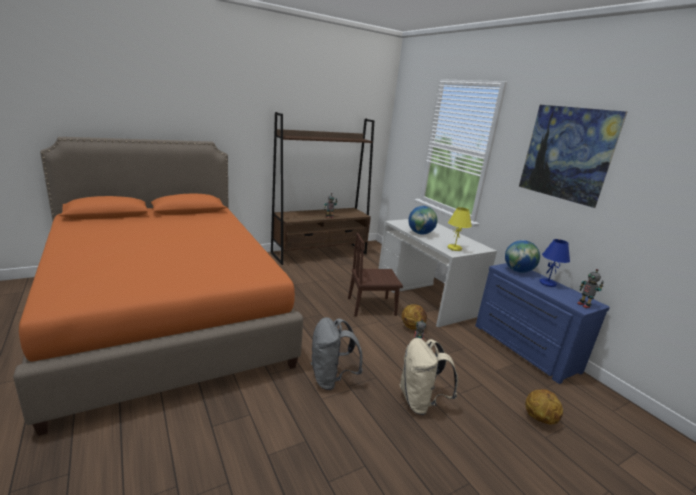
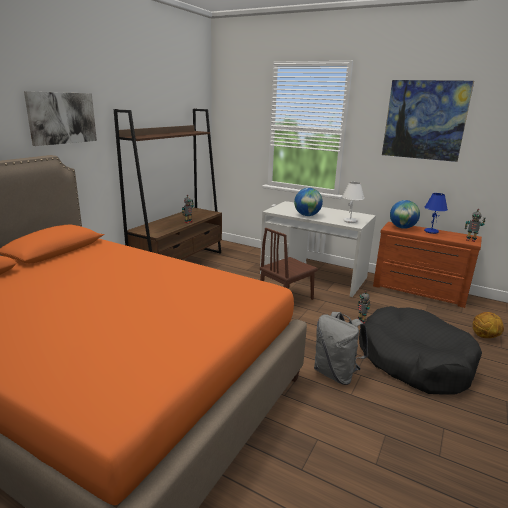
camera: 30 degrees left, 0 degrees up
beige backpack [400,338,458,415] -> black dog bed [359,306,482,395]
basketball [402,304,427,330] -> none
yellow table lamp [448,207,472,251] -> white table lamp [342,182,364,223]
blue dresser [475,263,610,384] -> brown dresser [373,222,482,308]
none -> picture [24,91,97,146]

